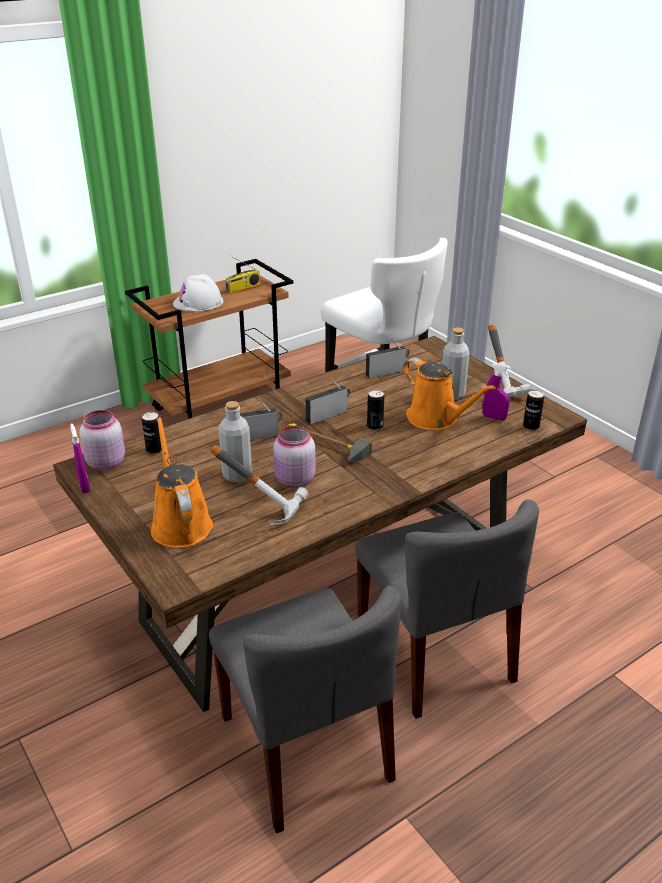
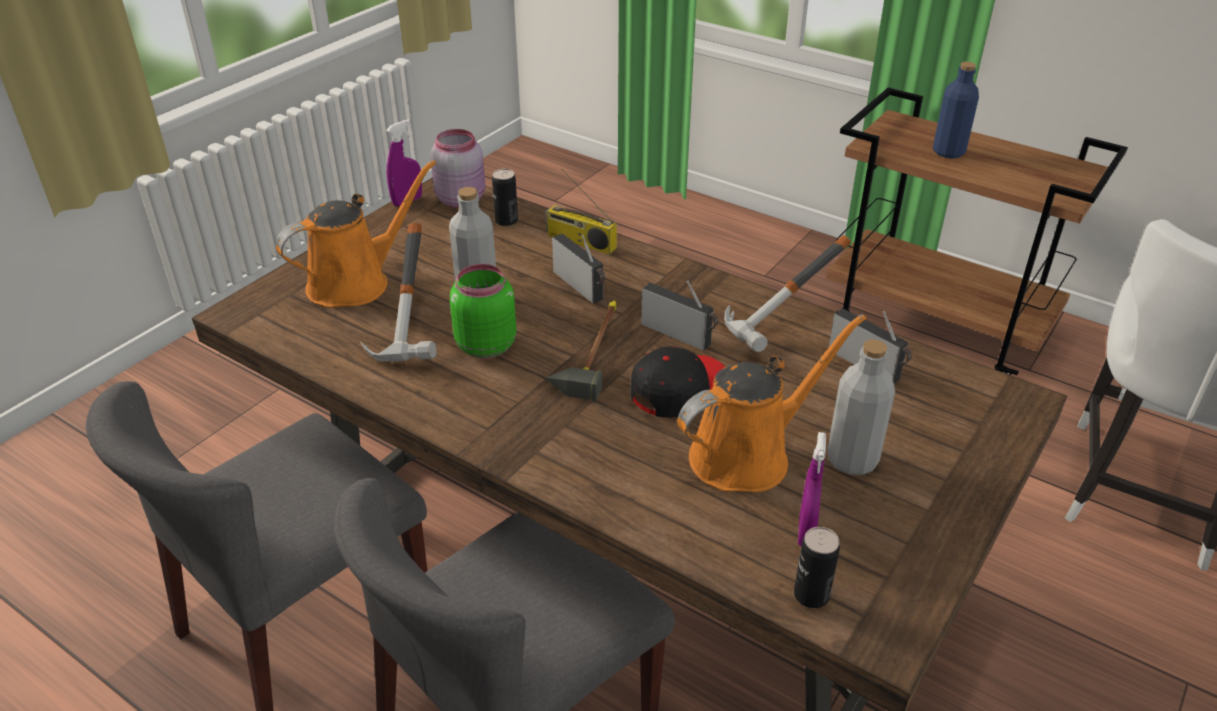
camera: 70 degrees right, 5 degrees up
white hard hat [173,274,223,311] -> blue bottle [933,62,979,158]
radio [225,256,260,293] -> radio moved to [545,169,617,255]
pink jar [273,426,316,488] -> green jar [450,264,517,358]
can [367,389,384,430] -> black cap [630,346,725,418]
orange watering can [403,358,496,430] -> orange watering can turned 150 degrees counterclockwise [677,314,866,492]
hammer [488,324,530,398] -> hammer moved to [724,235,851,352]

